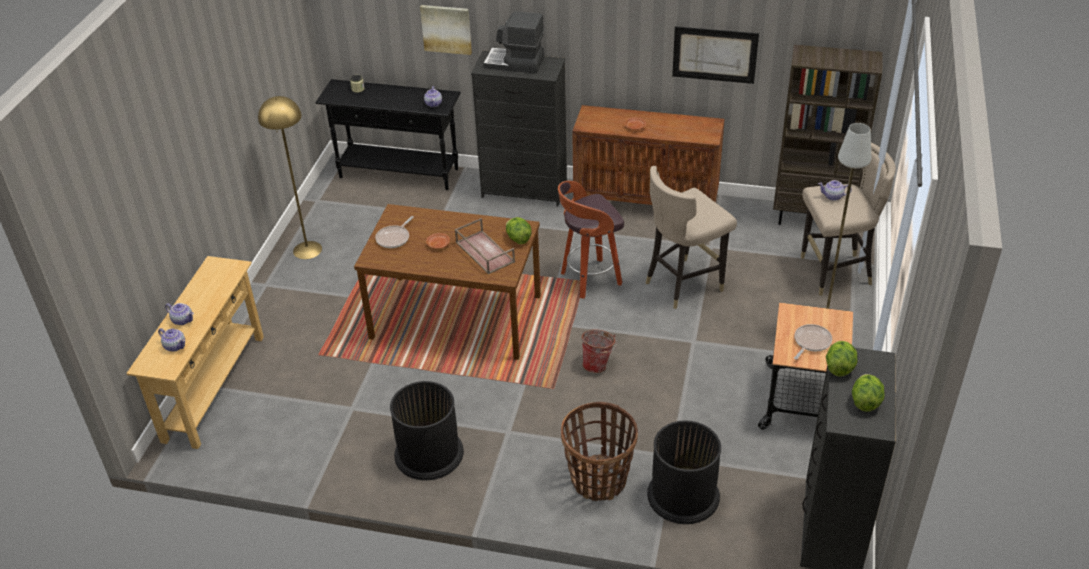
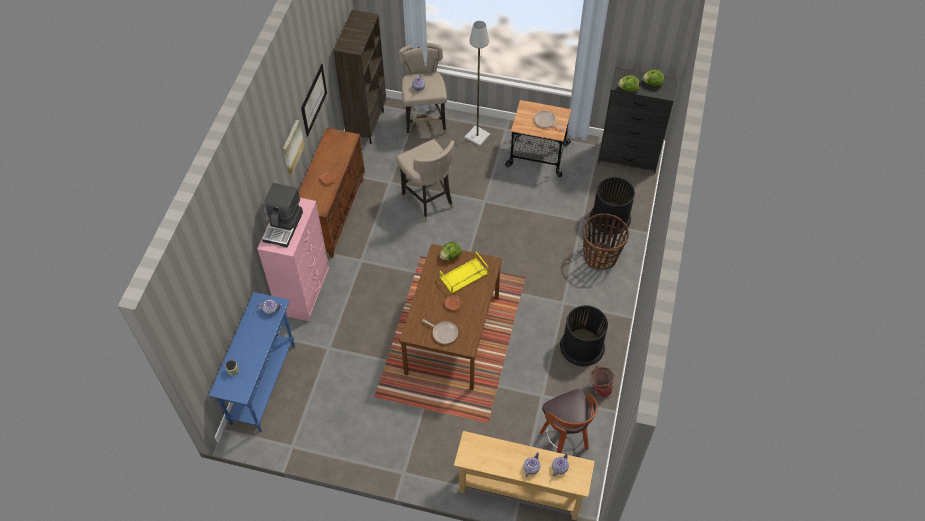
camera: 90 degrees left, 15 degrees up
yellow floor lamp [258,96,322,259] -> none
black console table [315,79,461,190] -> blue console table [209,292,295,432]
picture [420,5,472,55] -> picture moved to [283,120,305,175]
brown tray [455,218,515,275] -> yellow tray [440,252,489,294]
black dresser [471,51,567,207] -> pink dresser [257,198,330,321]
stool [558,181,624,299] -> stool moved to [539,389,597,453]
bucket [582,329,617,373] -> bucket moved to [590,366,616,397]

